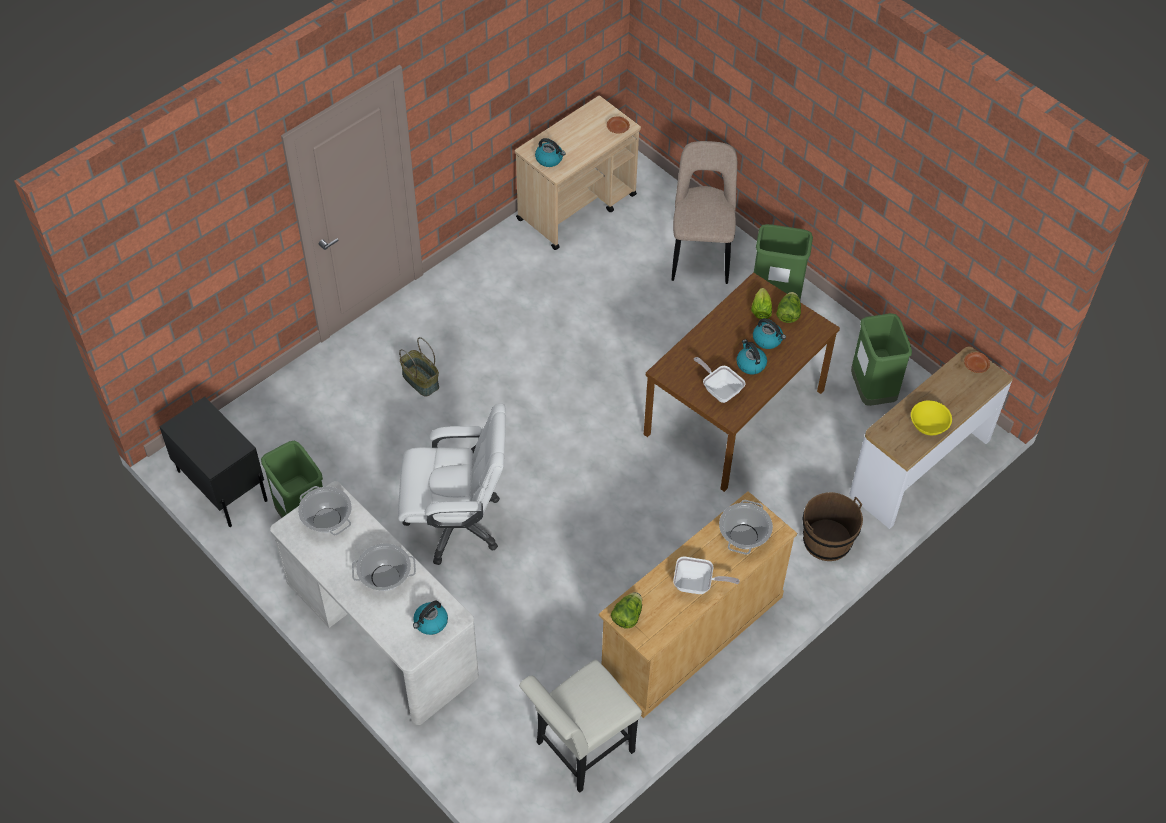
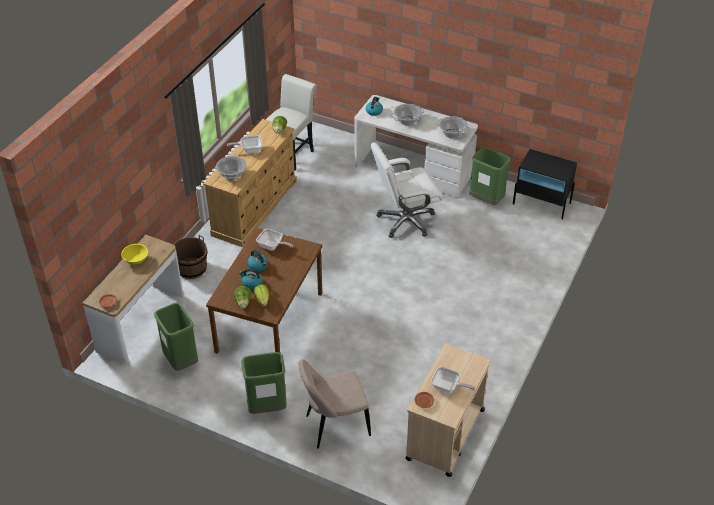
camera: 160 degrees right, 10 degrees down
basket [399,337,439,397] -> none
kettle [535,138,566,167] -> none
beige chair [672,141,737,284] -> beige chair turned 90 degrees clockwise [298,359,371,448]
none -> frying pan [431,367,475,393]

